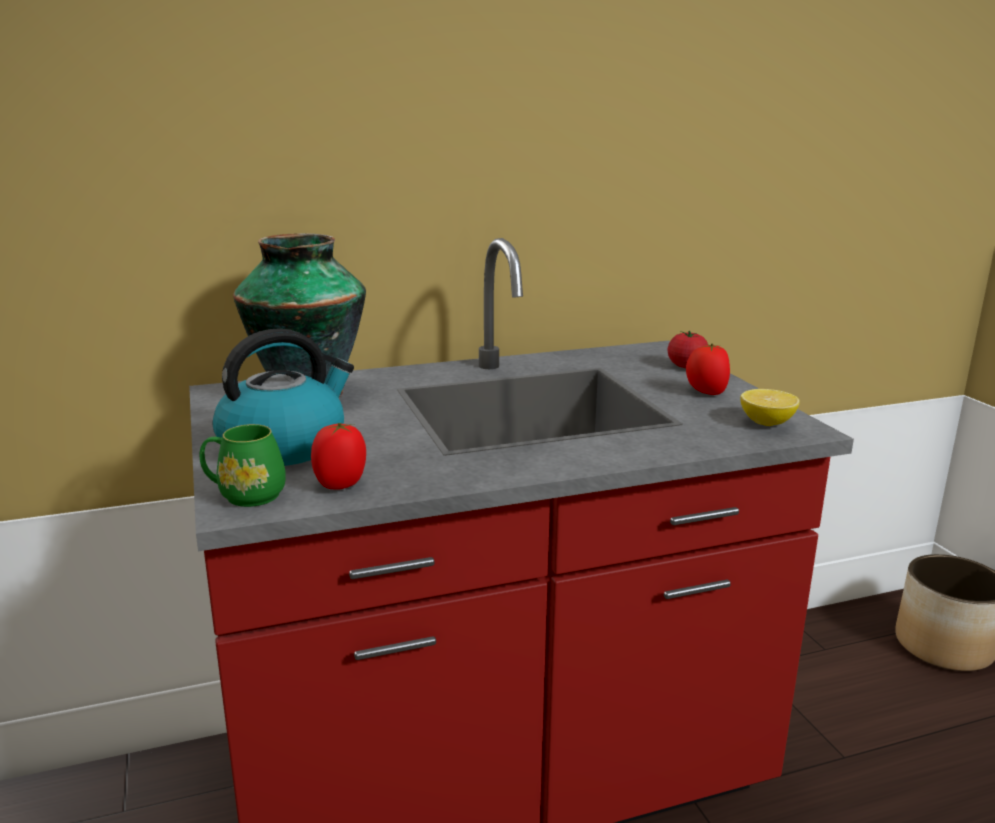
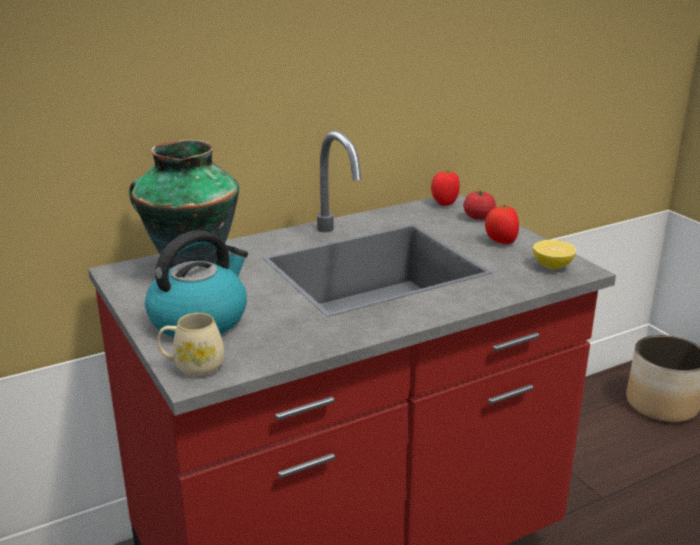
camera: 10 degrees left, 5 degrees up
green mug [200,424,286,507] -> beige mug [157,313,224,377]
tomato [311,423,366,490] -> tomato moved to [431,170,460,206]

